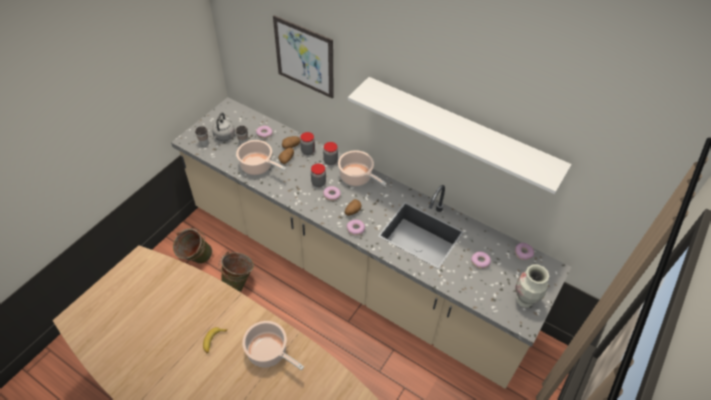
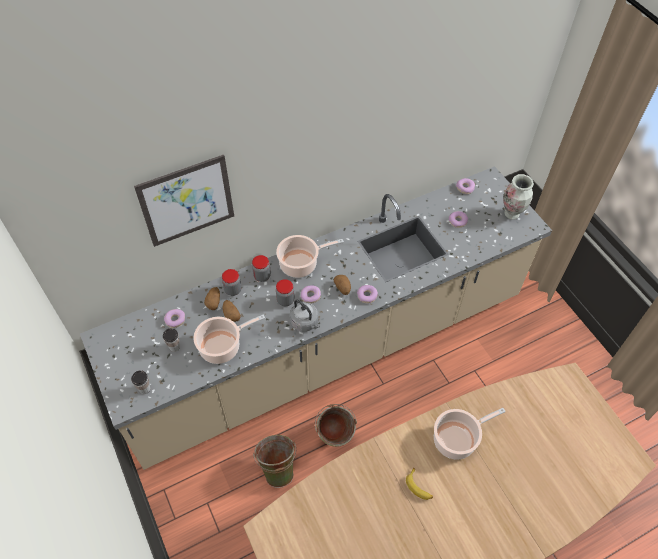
camera: 60 degrees left, 5 degrees up
green bucket [173,228,212,264] -> green bucket moved to [315,404,357,447]
grey kettle [212,112,235,141] -> grey kettle moved to [290,300,320,332]
white shelf [348,77,572,194] -> none

